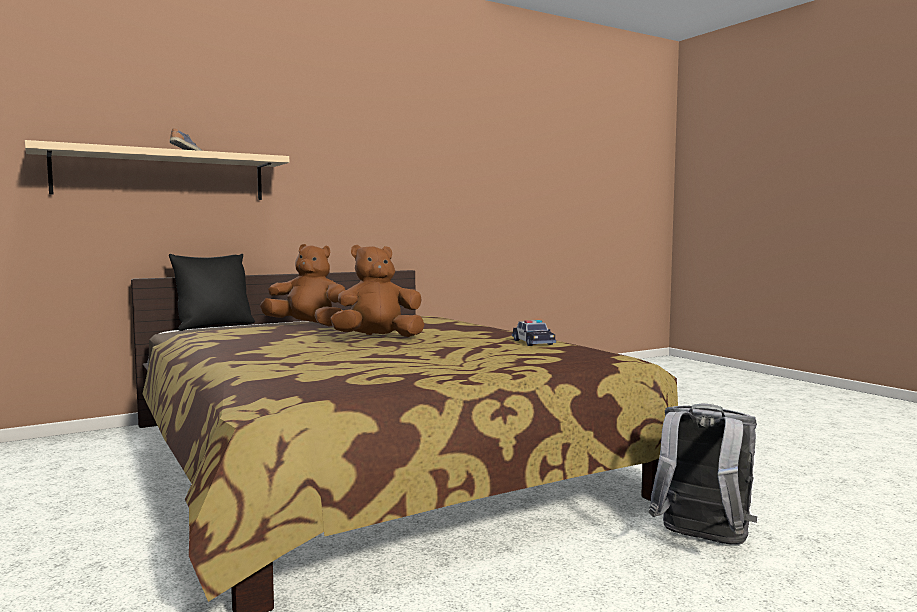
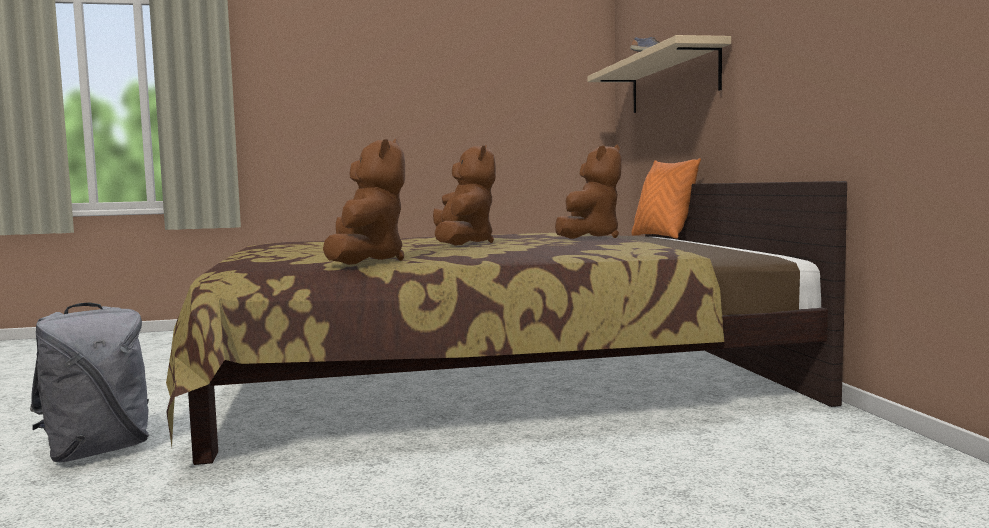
camera: 110 degrees right, 0 degrees up
black pillow [169,254,255,331] -> orange pillow [632,158,701,239]
toy car [512,320,556,346] -> brown plush toy [323,139,405,265]

